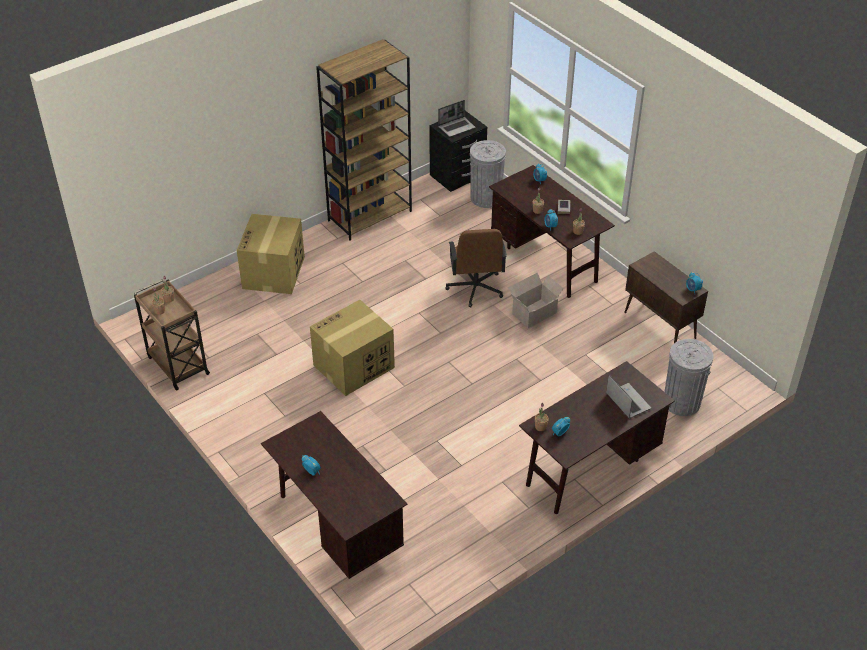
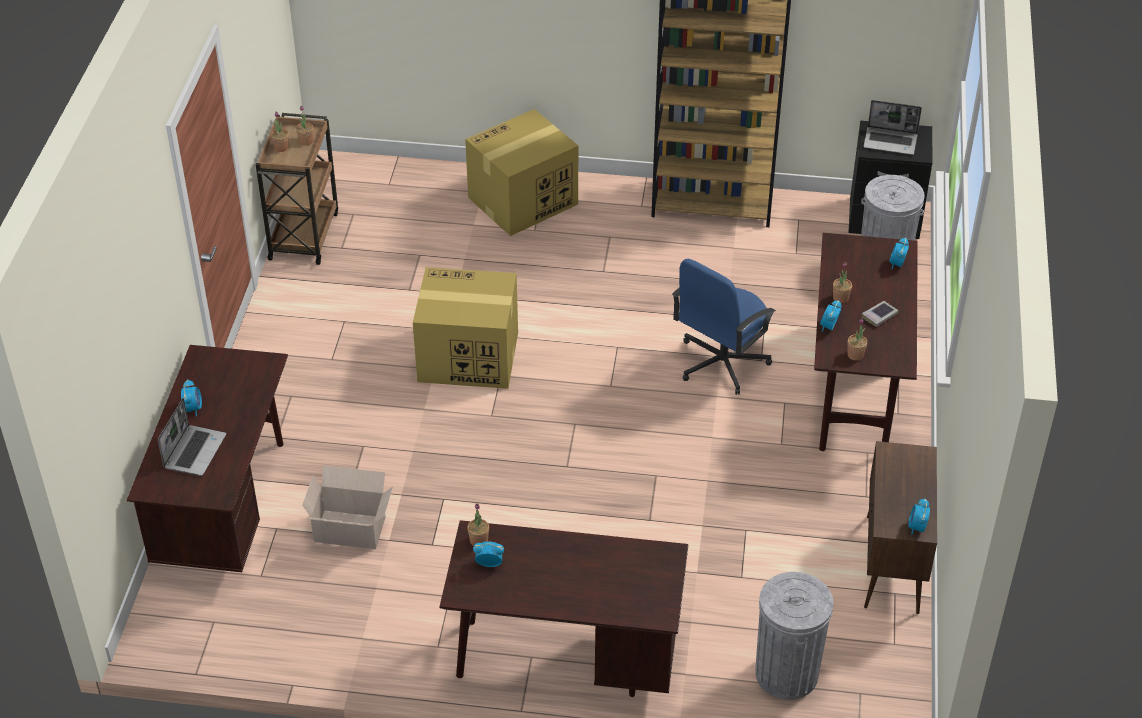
camera: 45 degrees right, 0 degrees up
brown office chair [445,229,507,307] -> blue office chair [672,259,776,395]
cardboard box [508,273,565,328] -> cardboard box moved to [302,465,393,549]
laptop [606,375,651,418] -> laptop moved to [158,398,226,476]

